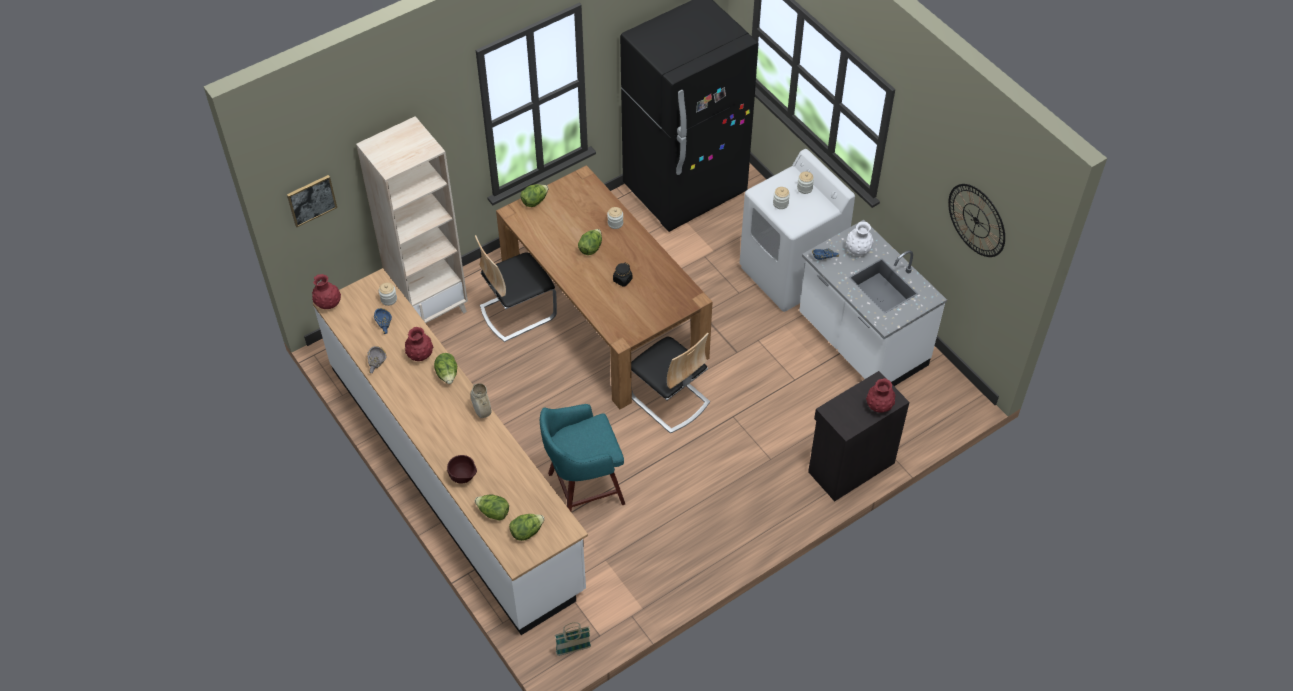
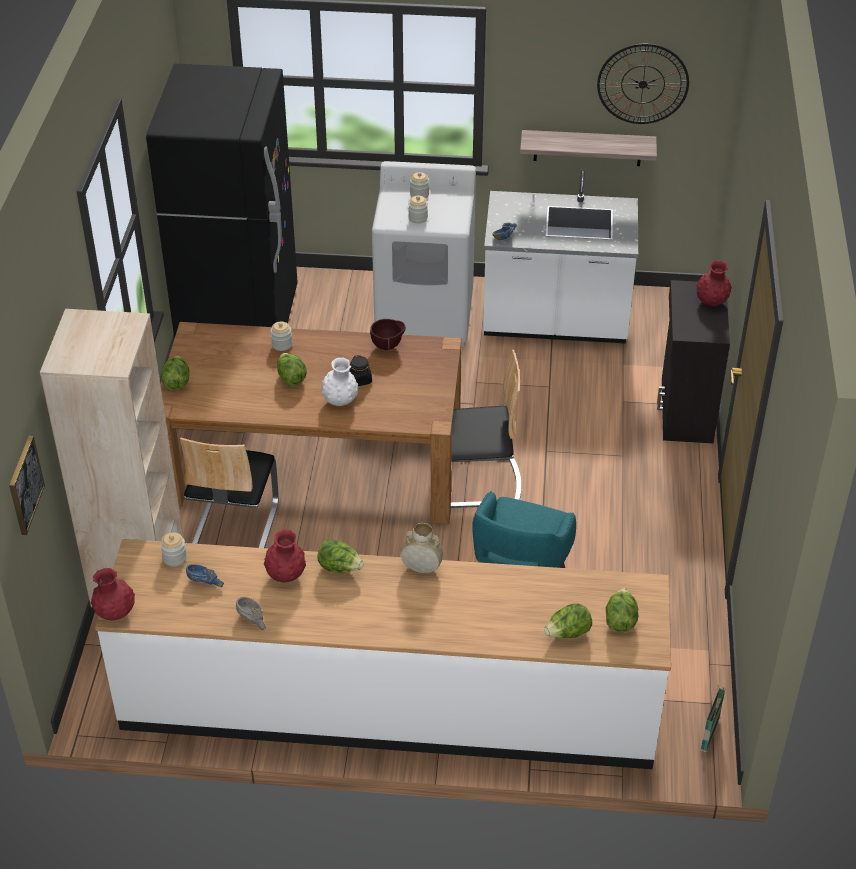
camera: 50 degrees left, 10 degrees down
brown bowl [447,455,477,484] -> brown bowl moved to [370,319,406,350]
white vase [846,222,874,255] -> white vase moved to [322,358,358,406]
none -> shelf [520,130,657,166]

